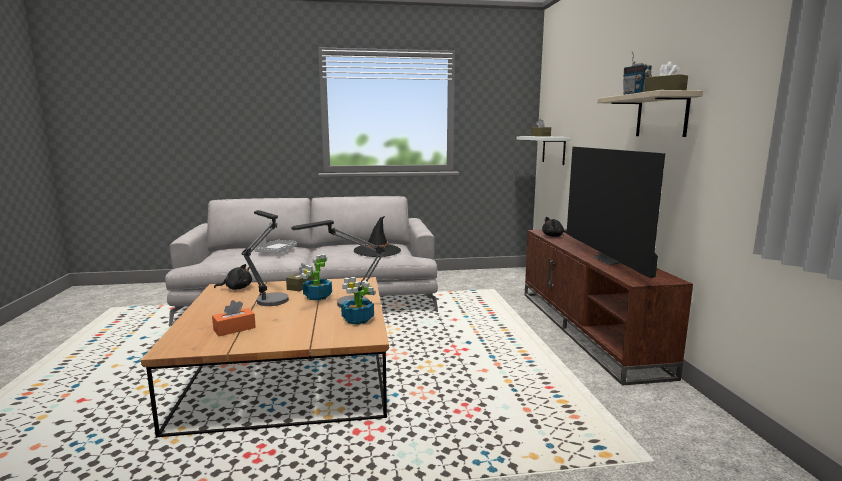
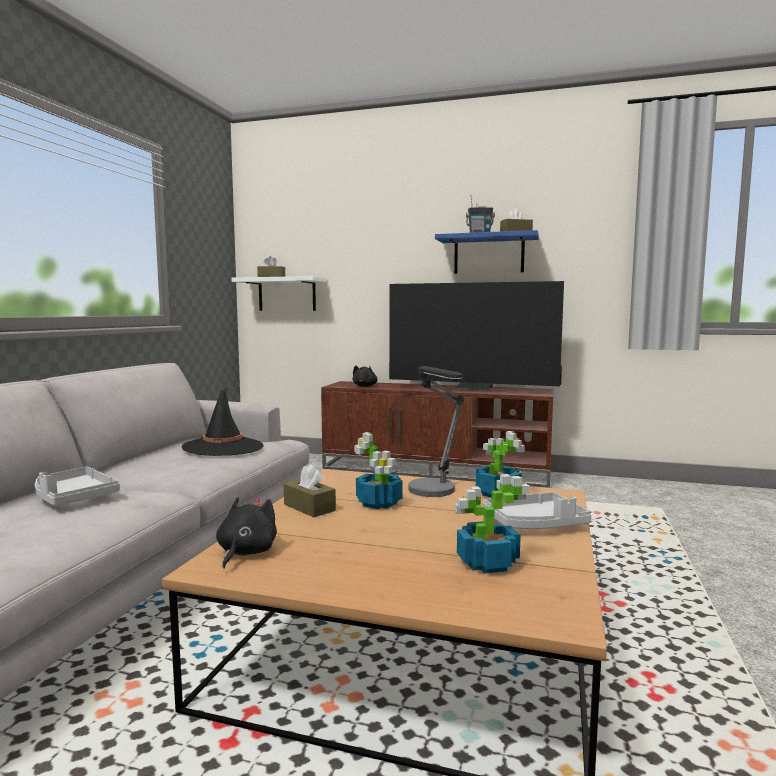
camera: 65 degrees left, 5 degrees down
orange tissue box [212,300,256,336] -> potted plant [455,474,530,573]
table lamp [242,210,289,306] -> none
beige shelf [597,90,703,137] -> blue shelf [435,230,539,274]
none -> grey tray [483,492,591,529]

